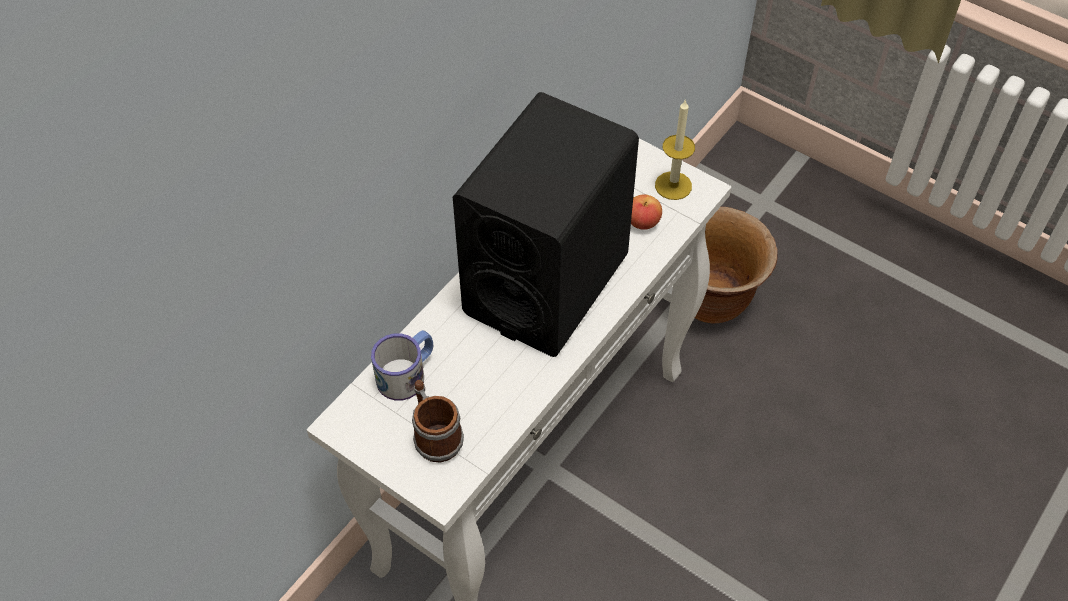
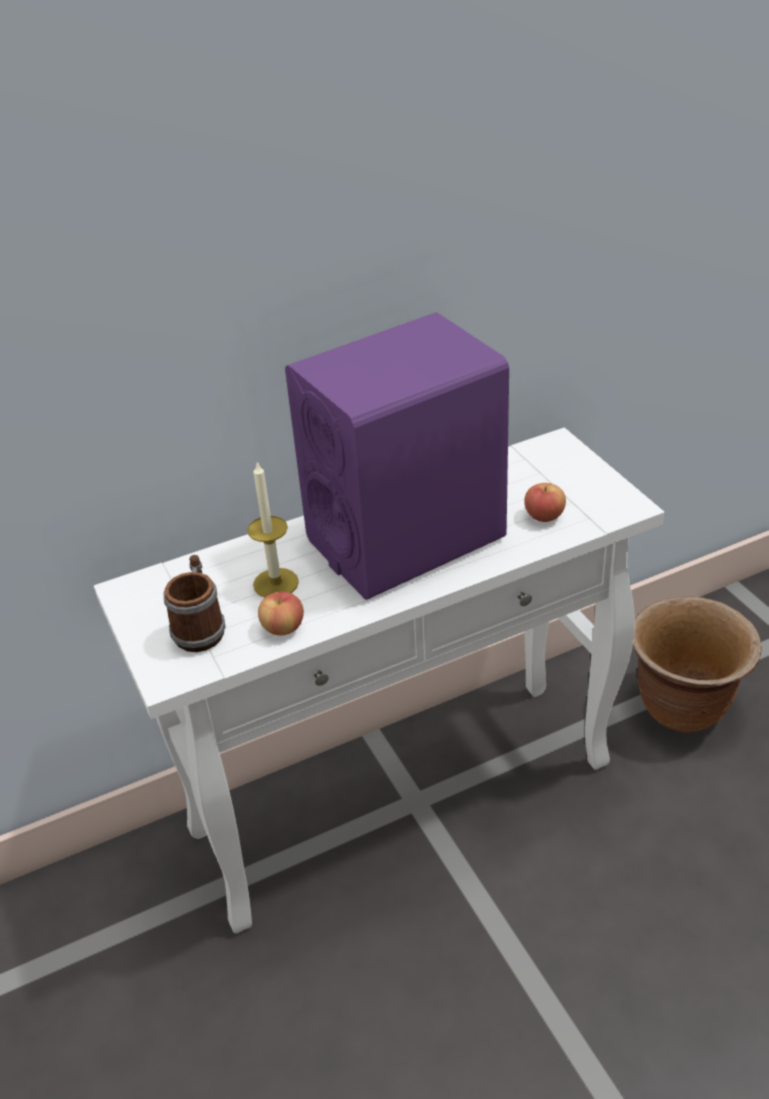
camera: 30 degrees right, 15 degrees down
mug [371,330,433,401] -> none
black speaker [453,92,639,357] -> purple speaker [285,312,509,600]
candle [655,99,695,200] -> candle moved to [247,462,299,597]
none -> apple [258,592,304,635]

